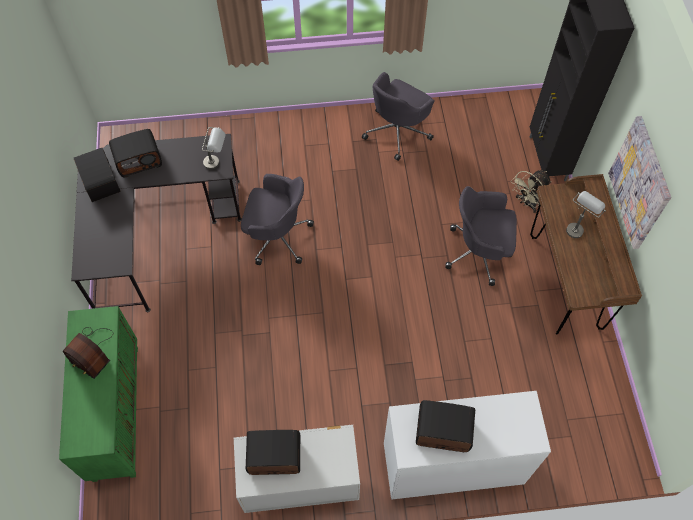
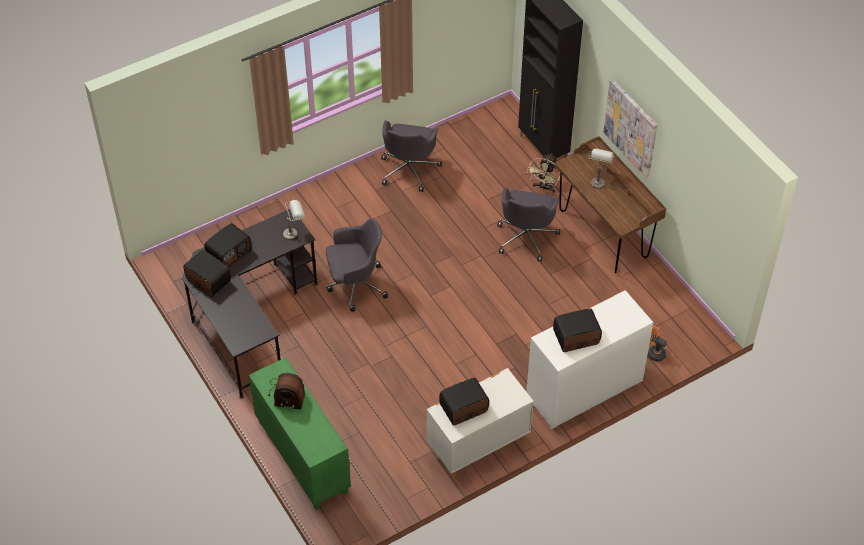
camera: 25 degrees left, 10 degrees down
grey office chair [445,186,517,286] -> grey office chair turned 60 degrees counterclockwise [497,188,560,262]
none -> orange fan [648,326,667,362]

